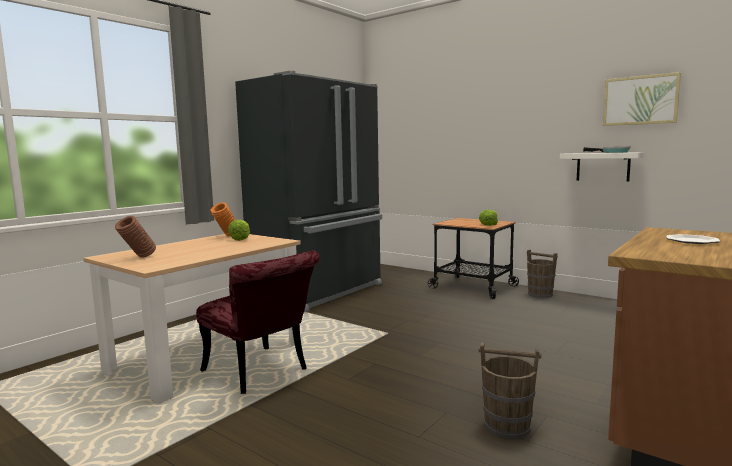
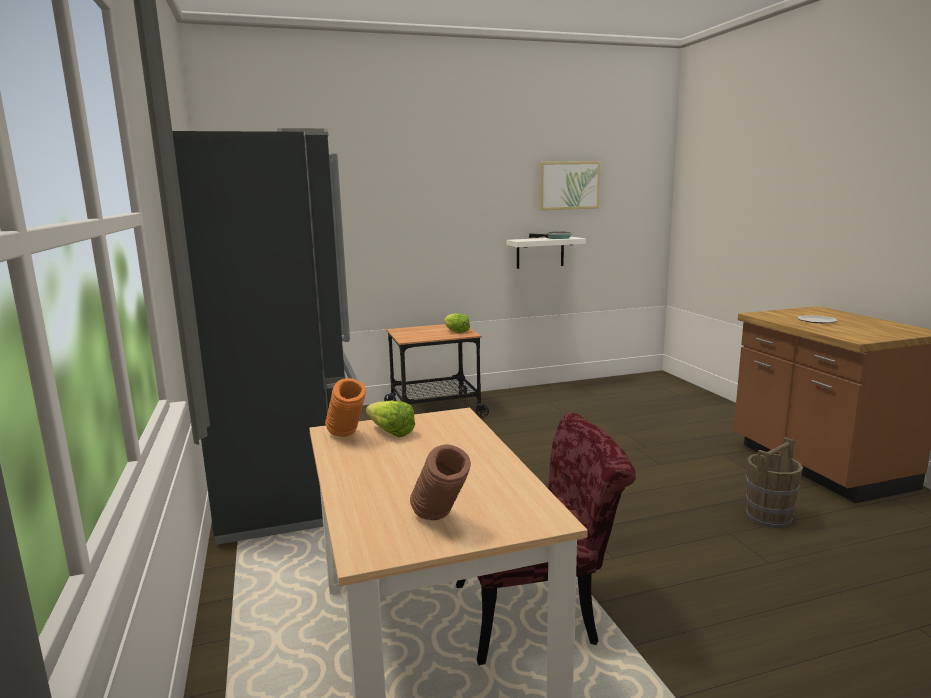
camera: 55 degrees left, 5 degrees up
brown bucket [527,250,558,298] -> none

